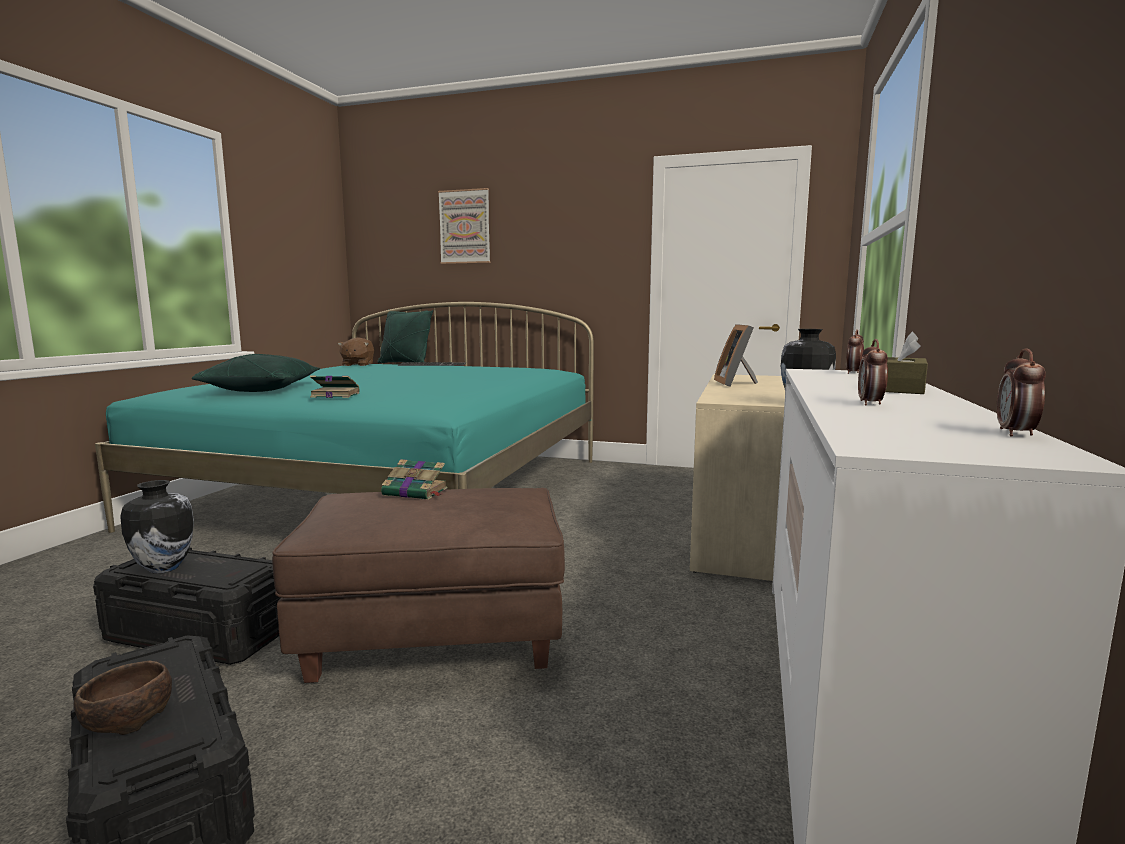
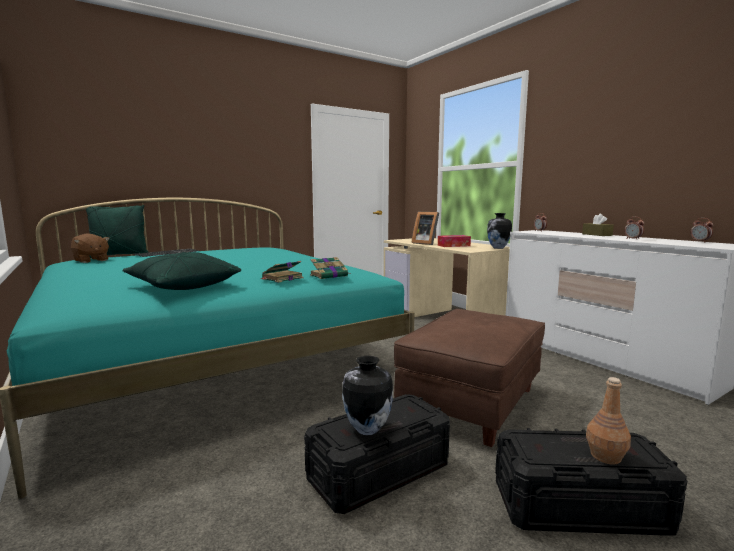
camera: 50 degrees left, 0 degrees up
brown bowl [74,661,172,735] -> brown bottle [586,377,631,465]
book [381,459,447,500] -> book moved to [310,257,350,279]
picture [438,188,490,264] -> none
none -> tissue box [438,235,471,247]

